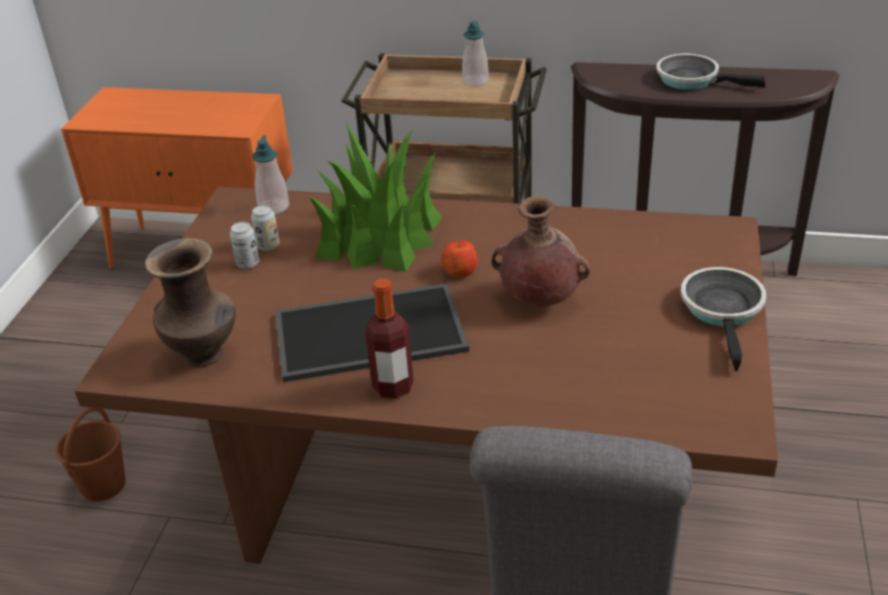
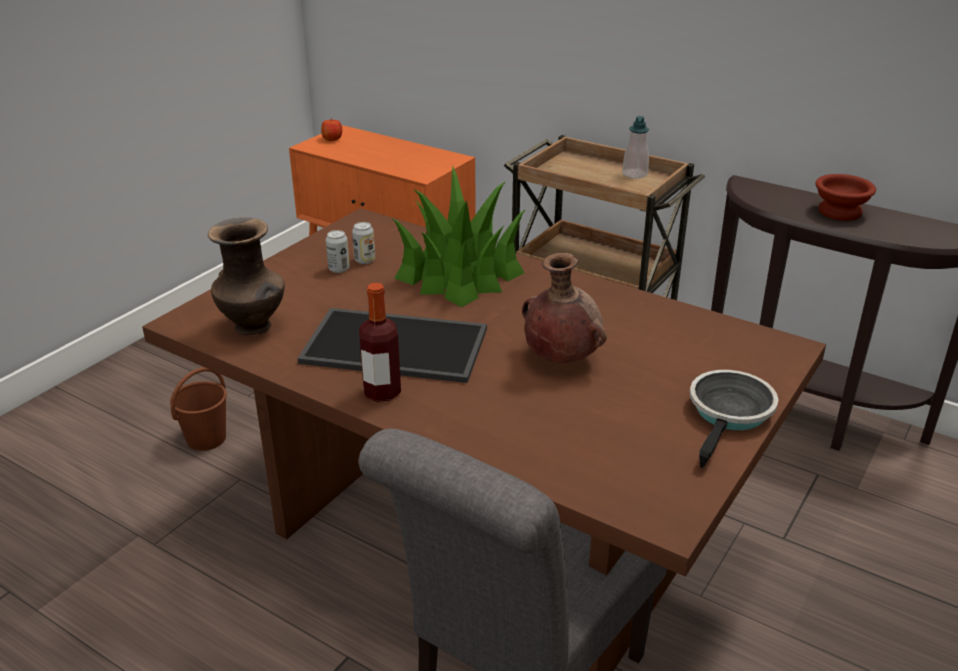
camera: 20 degrees right, 5 degrees down
soap dispenser [252,135,289,214] -> none
apple [441,240,478,278] -> apple moved to [321,118,342,141]
frying pan [656,54,766,90] -> brown bowl [815,174,876,221]

